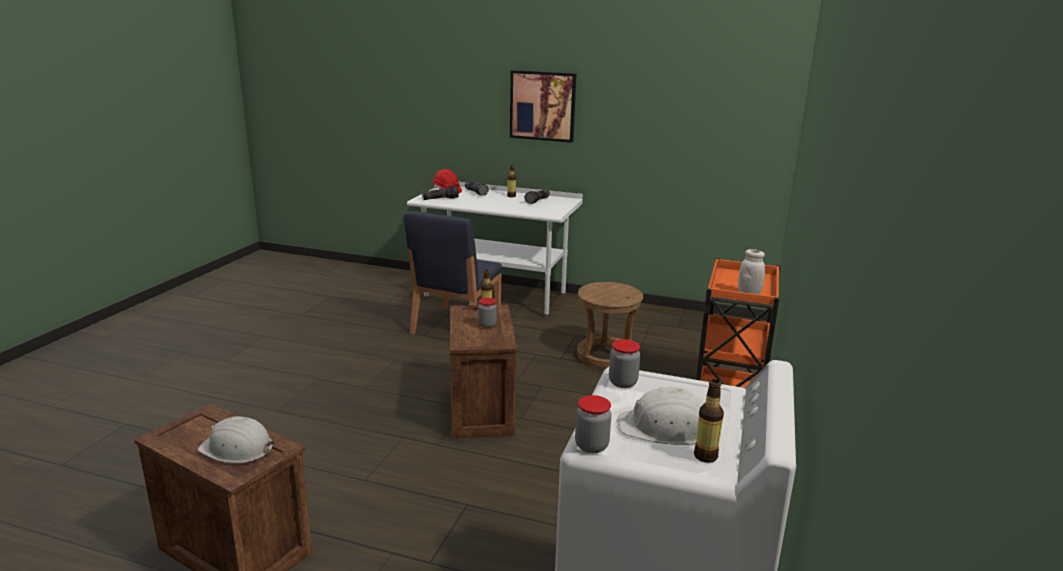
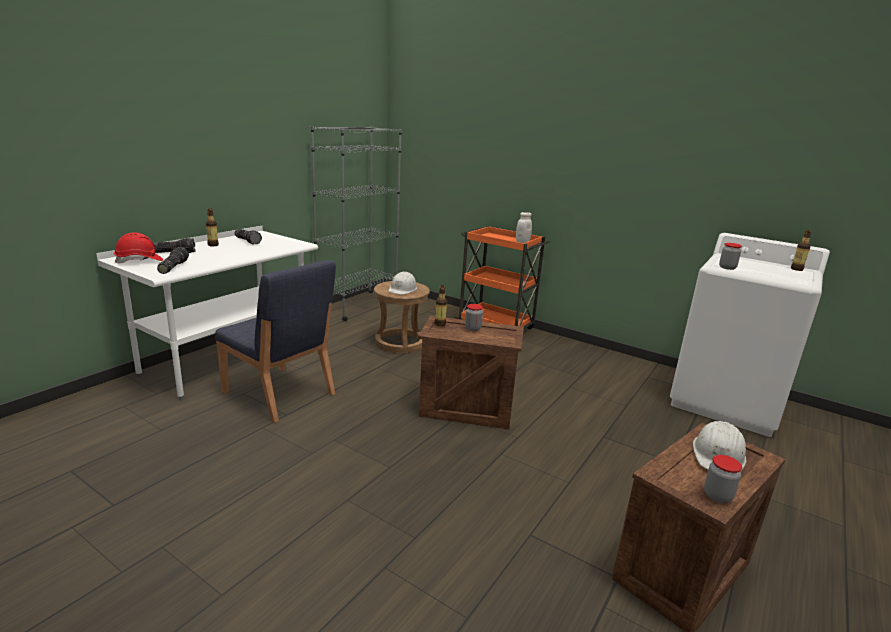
camera: 75 degrees left, 0 degrees up
picture [510,70,576,143] -> none
jar [575,395,611,453] -> jar moved to [704,455,742,503]
white hard hat [618,387,703,445] -> white hard hat moved to [388,272,417,295]
none -> grey bookcase [311,126,402,321]

